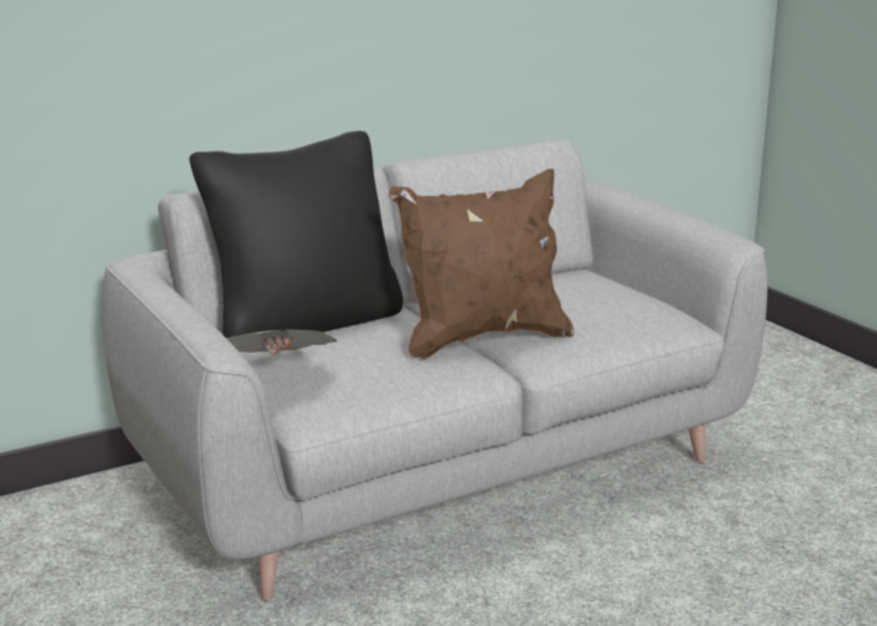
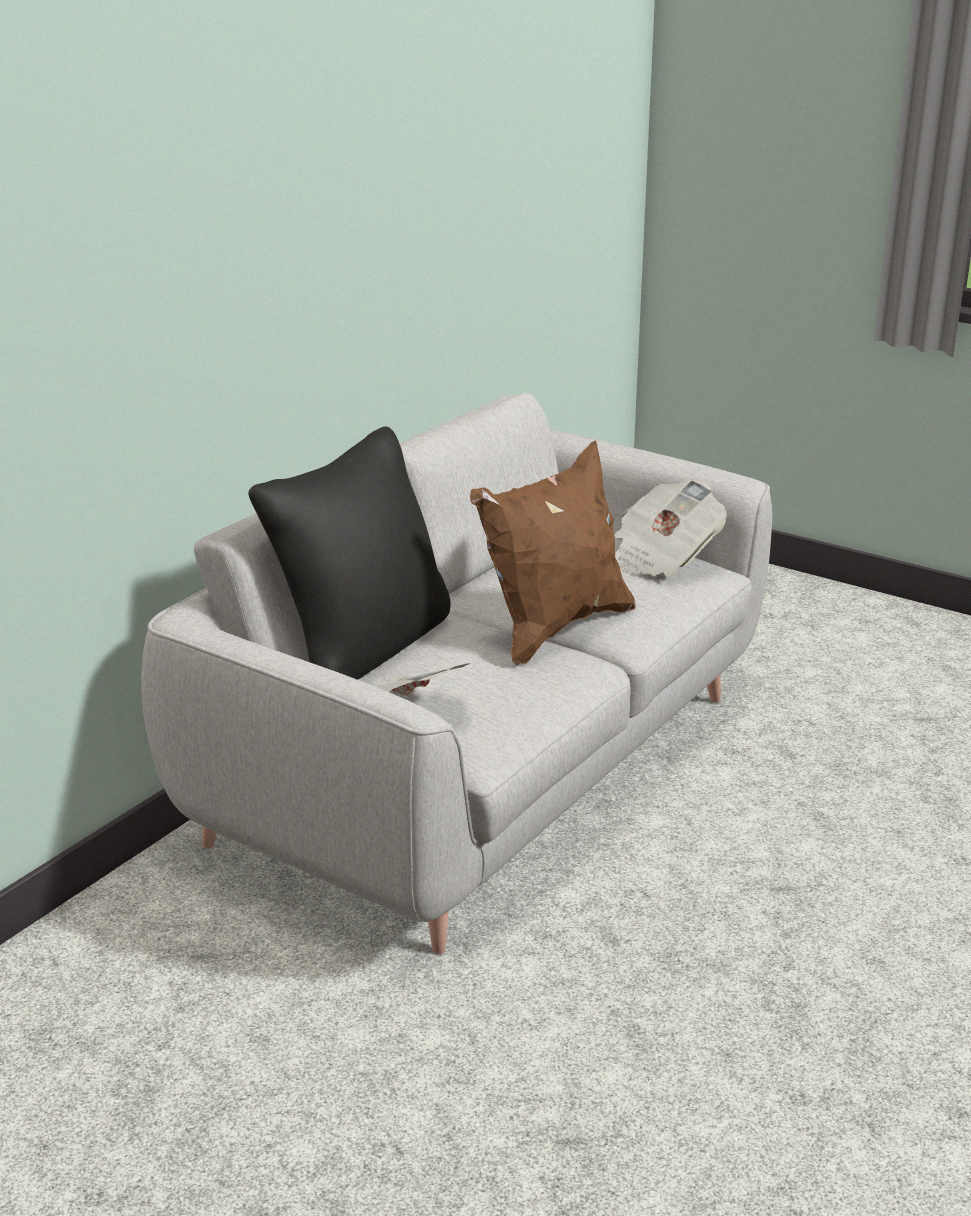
camera: 25 degrees left, 5 degrees up
none -> newspaper [614,480,727,577]

